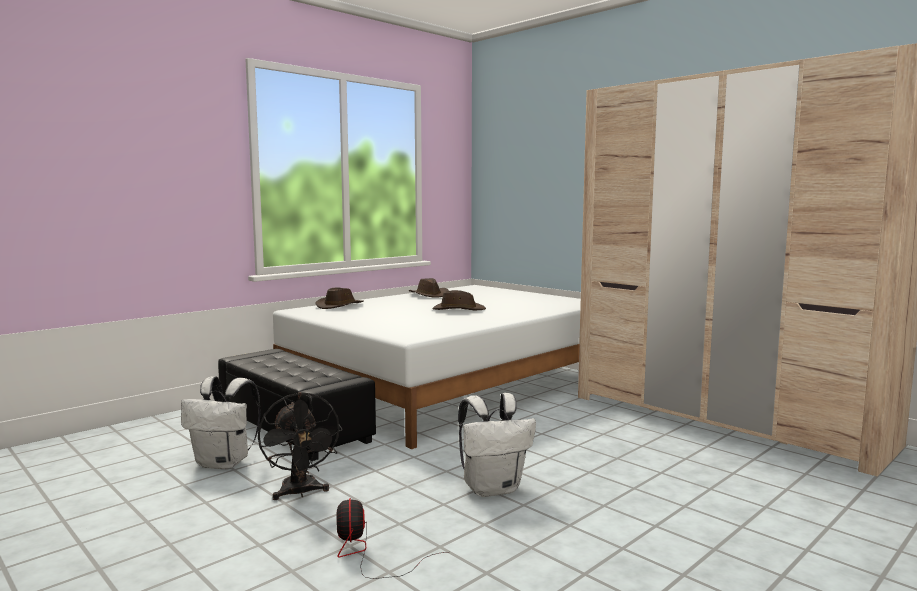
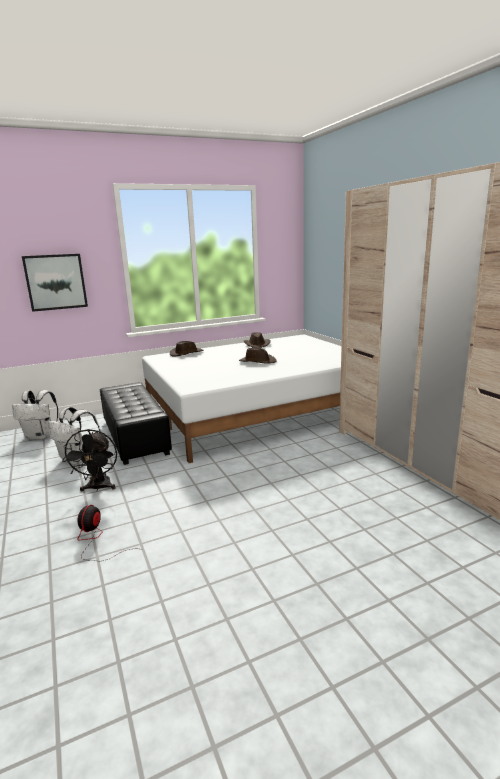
camera: 20 degrees right, 10 degrees up
white backpack [458,393,536,497] -> white backpack moved to [12,390,58,439]
none -> picture [22,254,88,312]

